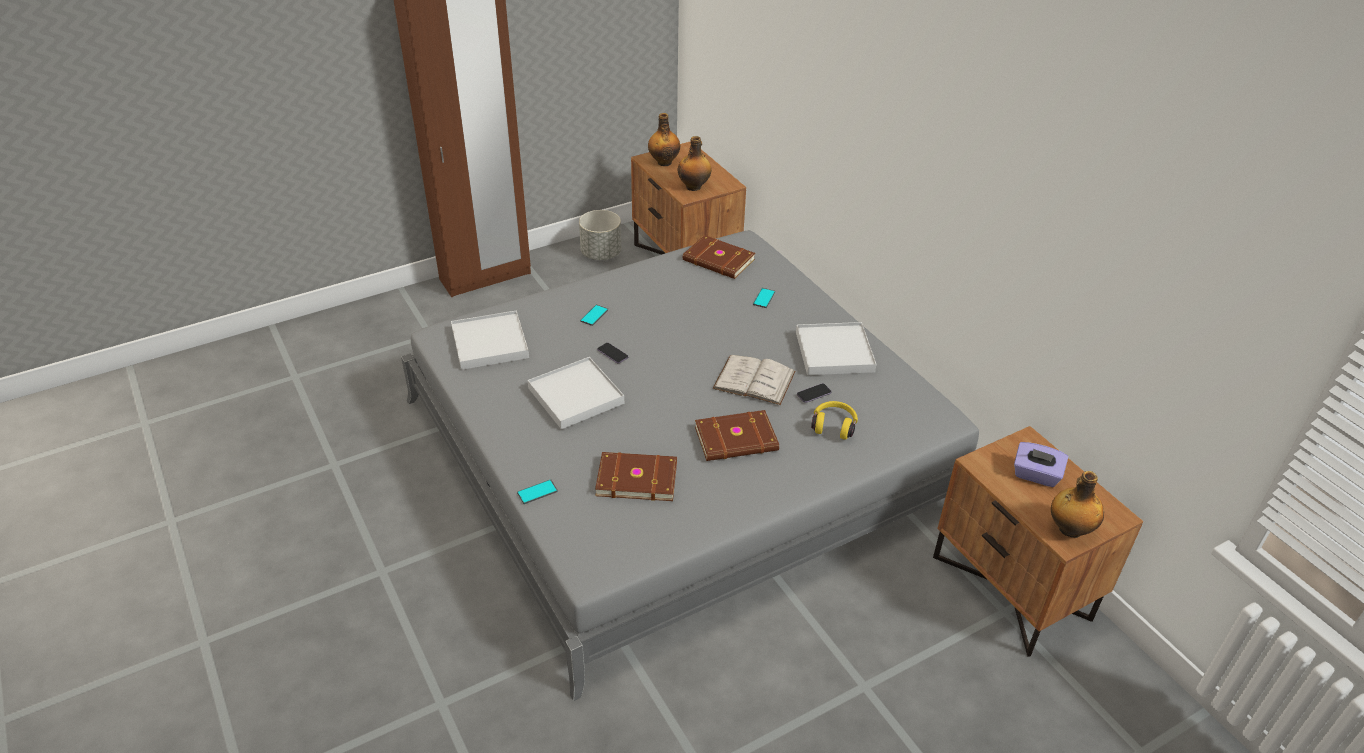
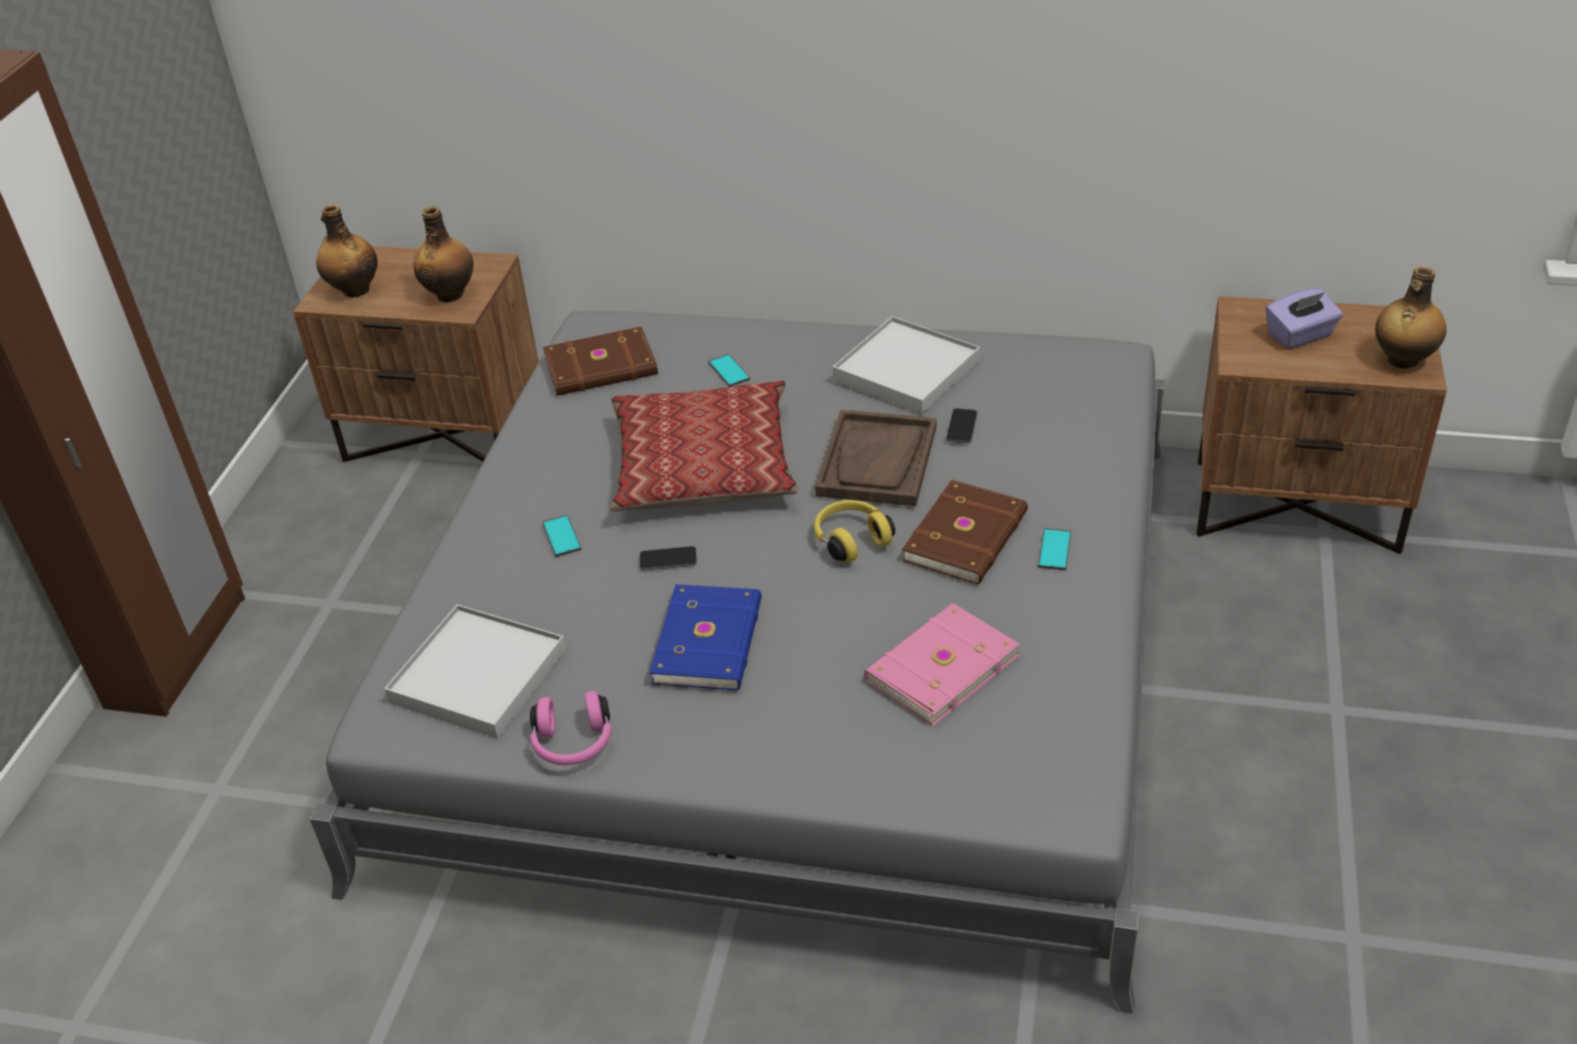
camera: 45 degrees left, 0 degrees up
phone [517,479,558,504] -> phone moved to [1038,528,1071,570]
white tray [527,357,624,429] -> blue book [649,584,762,690]
grey planter [579,210,621,260] -> none
brown book [595,452,677,501] -> pink book [864,603,1019,726]
white book [713,355,796,405] -> brown tray [815,410,936,506]
yellow headphones [811,401,858,440] -> yellow headphones moved to [814,500,895,563]
none -> pink headphones [530,691,612,765]
none -> pillow [610,381,798,511]

